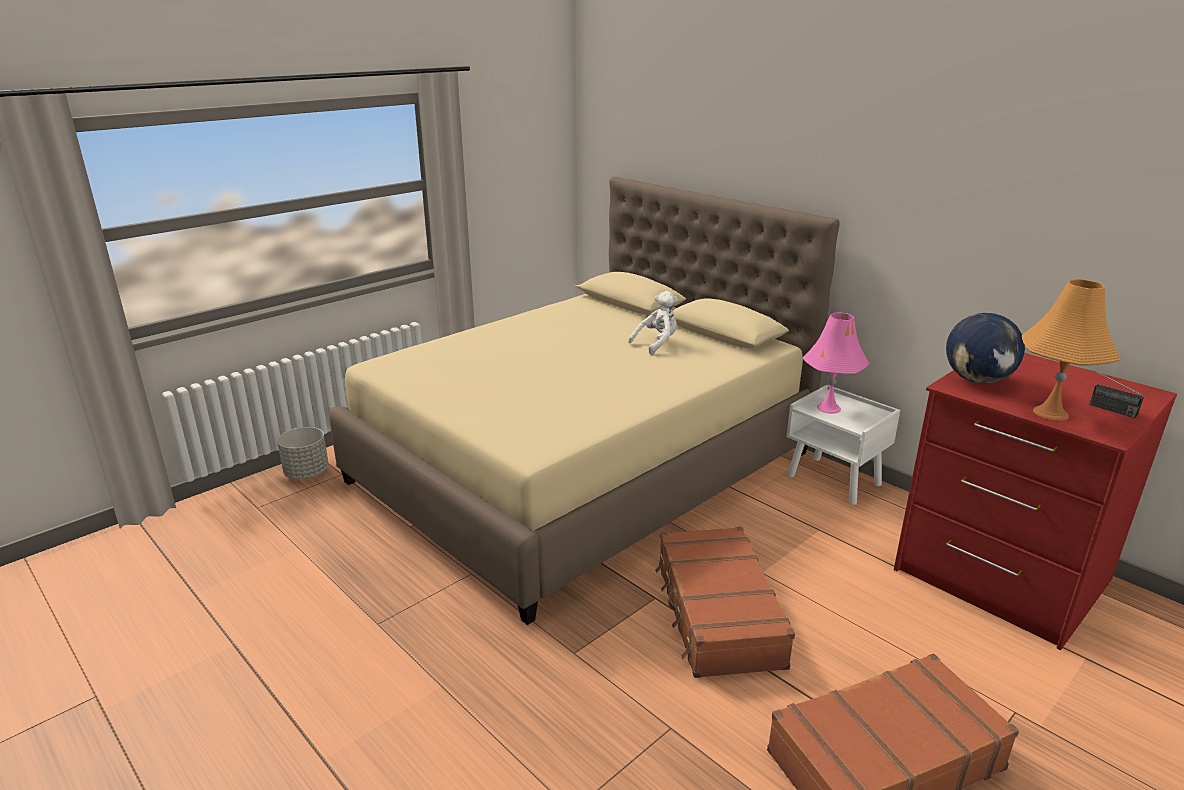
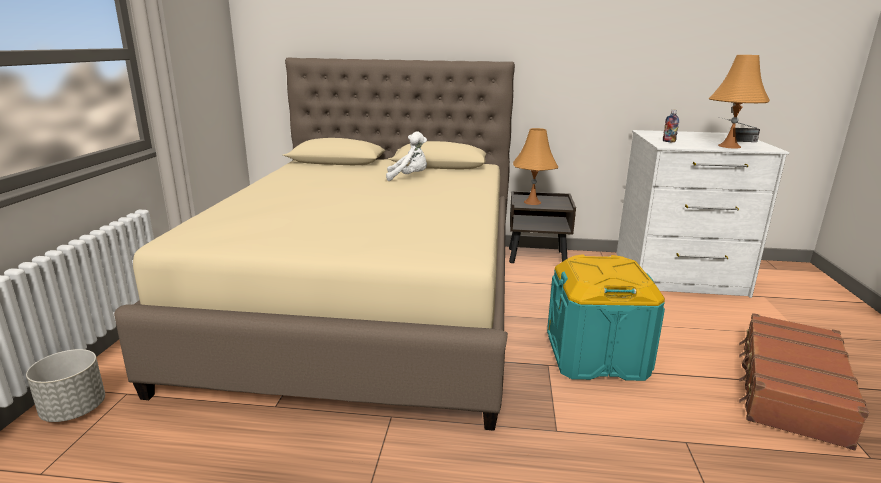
camera: 40 degrees left, 5 degrees down
white plush toy [628,291,678,355] -> white plush toy turned 75 degrees clockwise [386,131,427,181]
brown suitcase [655,526,795,678] -> turquoise storage box [547,255,665,381]
white nightstand [786,385,900,505] -> brown nightstand [509,191,576,263]
pink table lamp [802,313,870,414] -> orange table lamp [513,128,558,205]
red dresser [894,353,1177,650] -> white dresser [617,130,789,298]
globe [946,313,1025,384] -> bottle [663,110,679,143]

